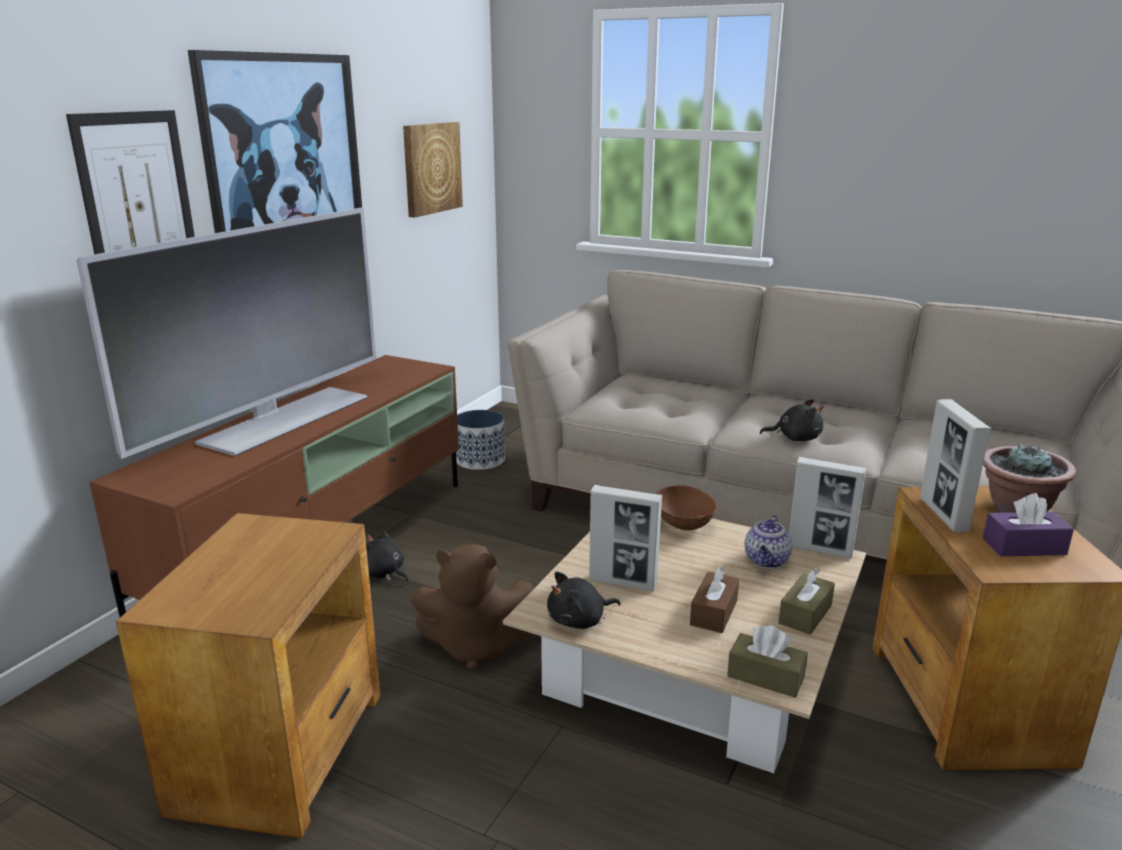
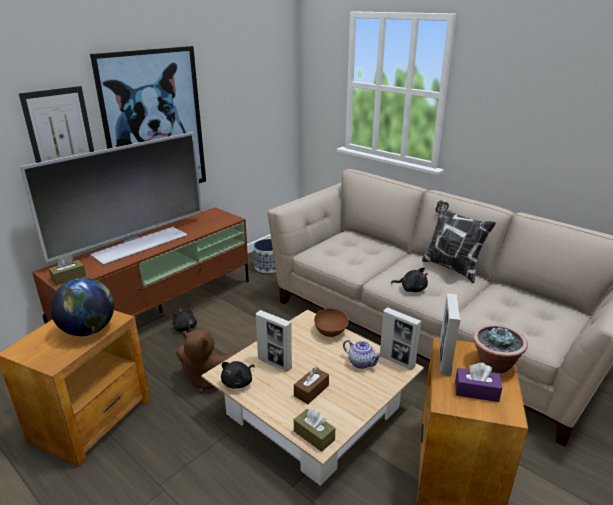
camera: 15 degrees right, 5 degrees up
picture [403,122,463,218] -> none
black plush toy [547,572,621,629] -> black plush toy turned 45 degrees counterclockwise [221,361,255,388]
teapot [745,515,793,568] -> teapot turned 90 degrees counterclockwise [343,340,382,369]
brown tissue box [778,568,835,635] -> brown tissue box moved to [49,256,86,285]
none -> globe [50,278,114,336]
none -> pillow [422,201,496,283]

